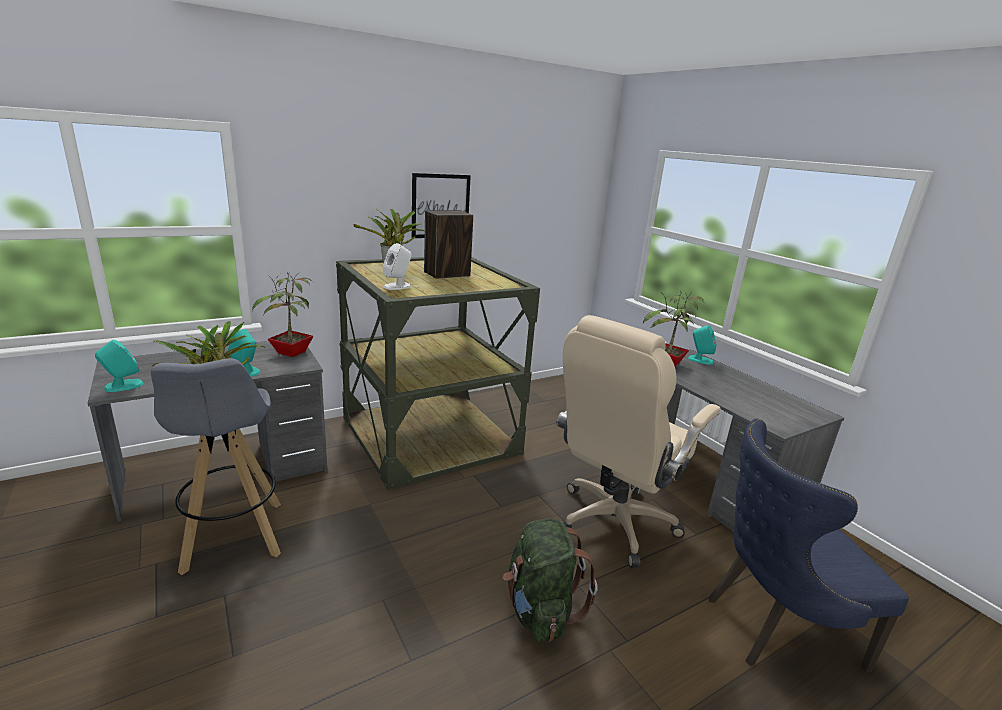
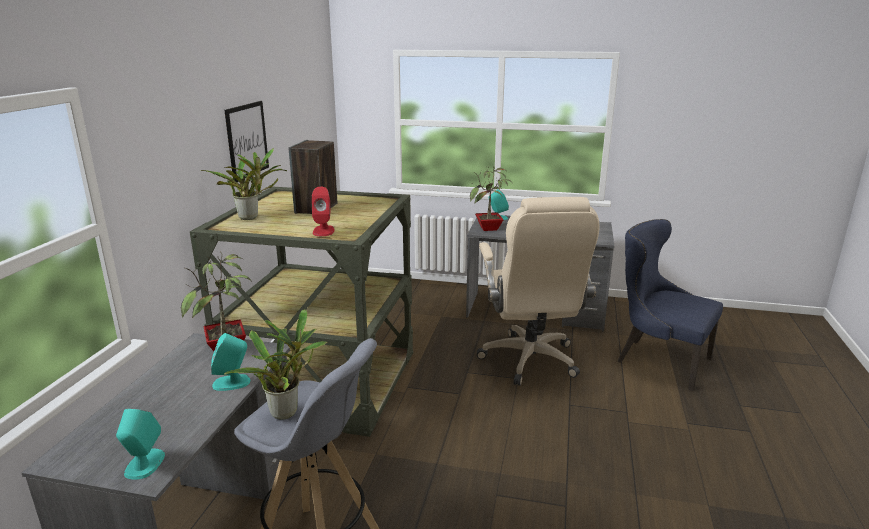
camera: 45 degrees left, 0 degrees up
white speaker [383,243,412,290] -> red speaker [312,187,335,236]
green backpack [503,519,598,642] -> none
blue chair [709,419,909,672] -> blue chair turned 90 degrees clockwise [618,219,723,391]

